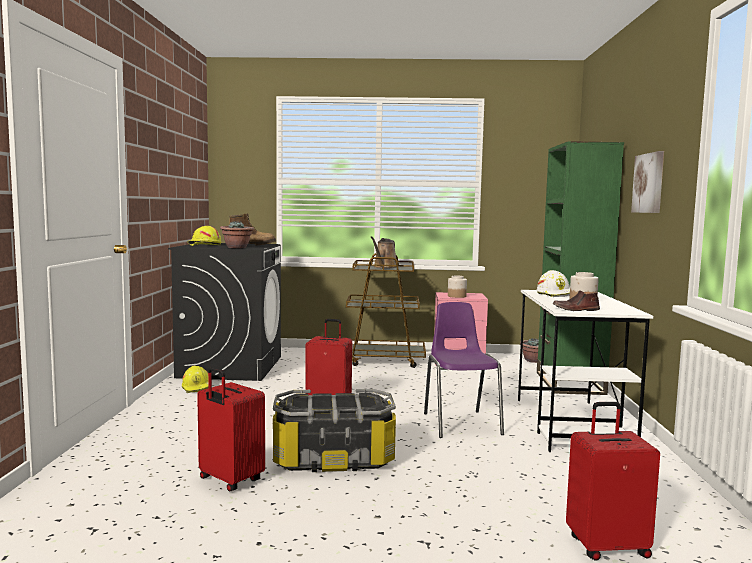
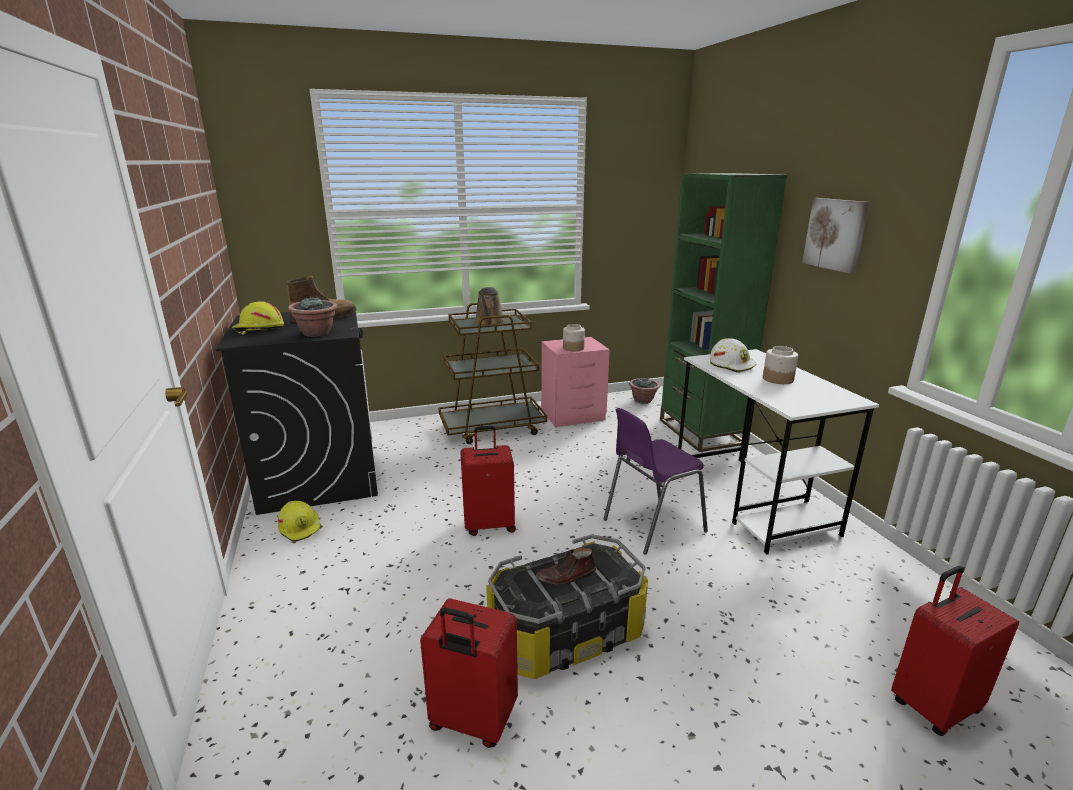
camera: 20 degrees left, 15 degrees up
purple chair [424,302,504,438] -> purple chair turned 90 degrees counterclockwise [604,408,708,555]
brown shoe [552,290,600,311] -> brown shoe moved to [536,548,596,586]

